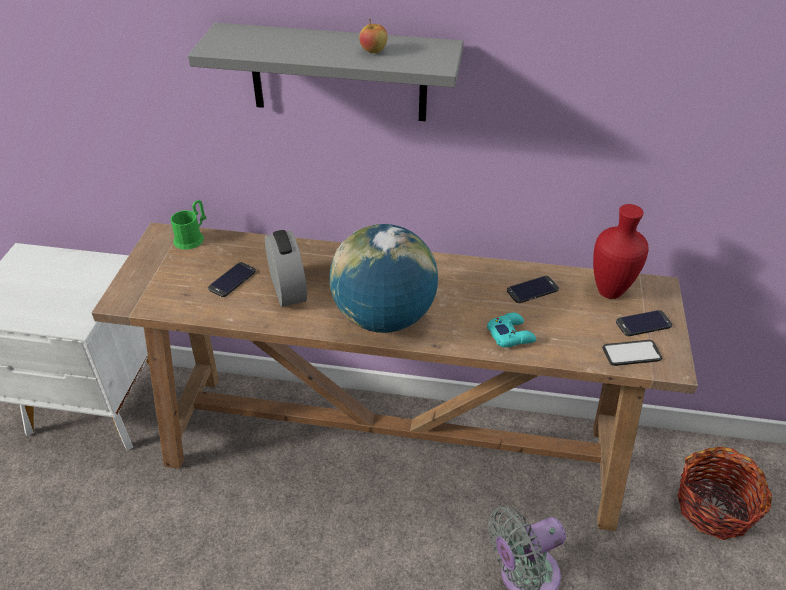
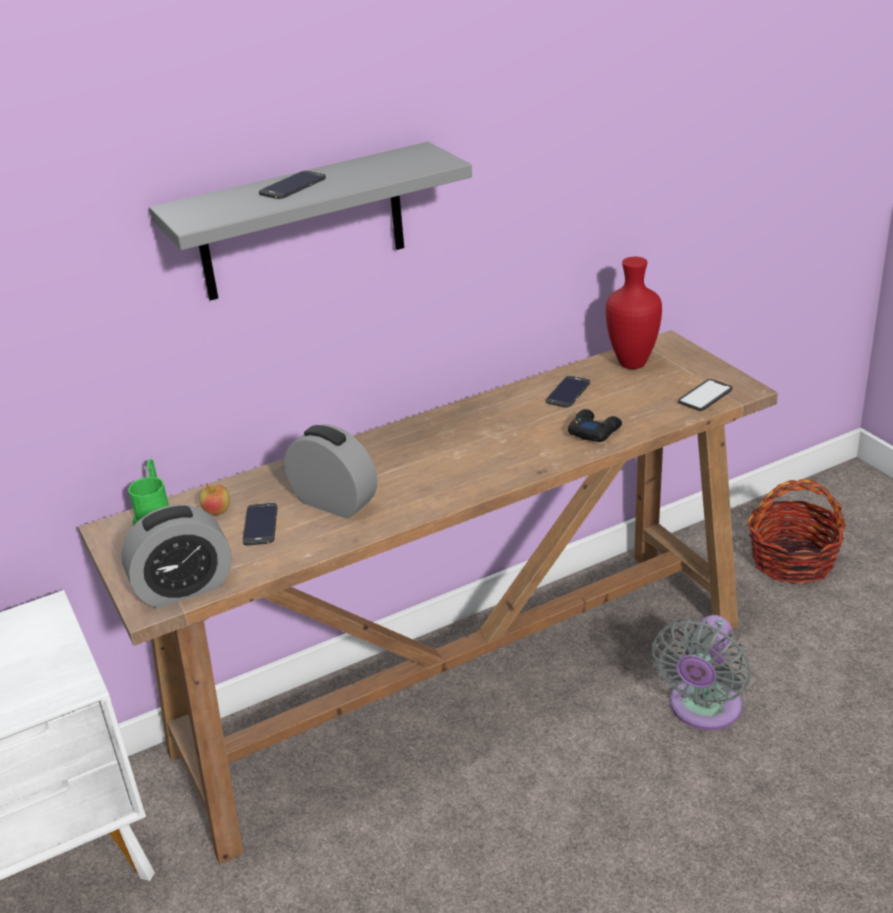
camera: 35 degrees left, 10 degrees down
globe [329,224,438,333] -> none
apple [359,19,388,53] -> apple moved to [200,483,230,515]
turquoise game controller [487,313,536,348] -> black game controller [568,409,622,442]
phone [616,310,672,336] -> phone moved to [259,171,326,199]
none -> alarm clock [121,505,232,608]

